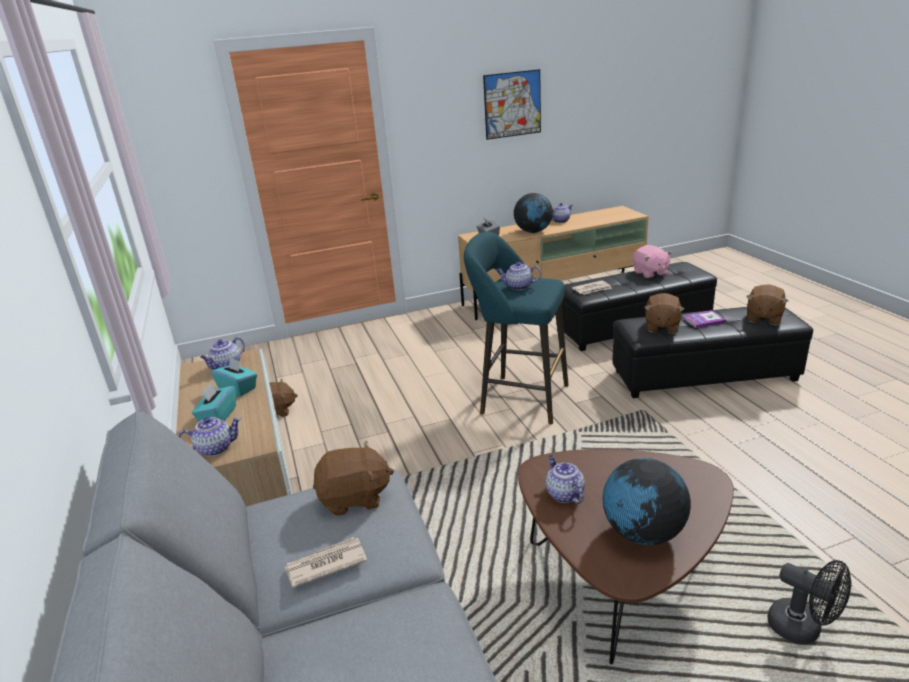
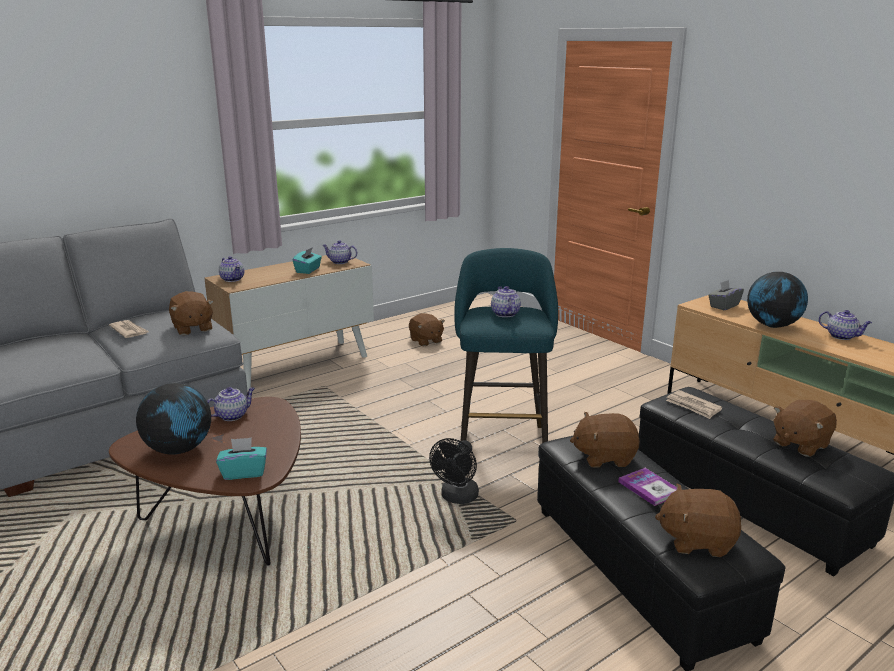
camera: 70 degrees right, 5 degrees down
turquoise tissue box [192,383,236,422] -> turquoise tissue box moved to [216,437,267,480]
picture [483,69,541,140] -> none
pink plush toy [633,245,672,279] -> brown plush toy [773,400,837,457]
black fan [767,560,852,644] -> black fan moved to [429,438,479,504]

